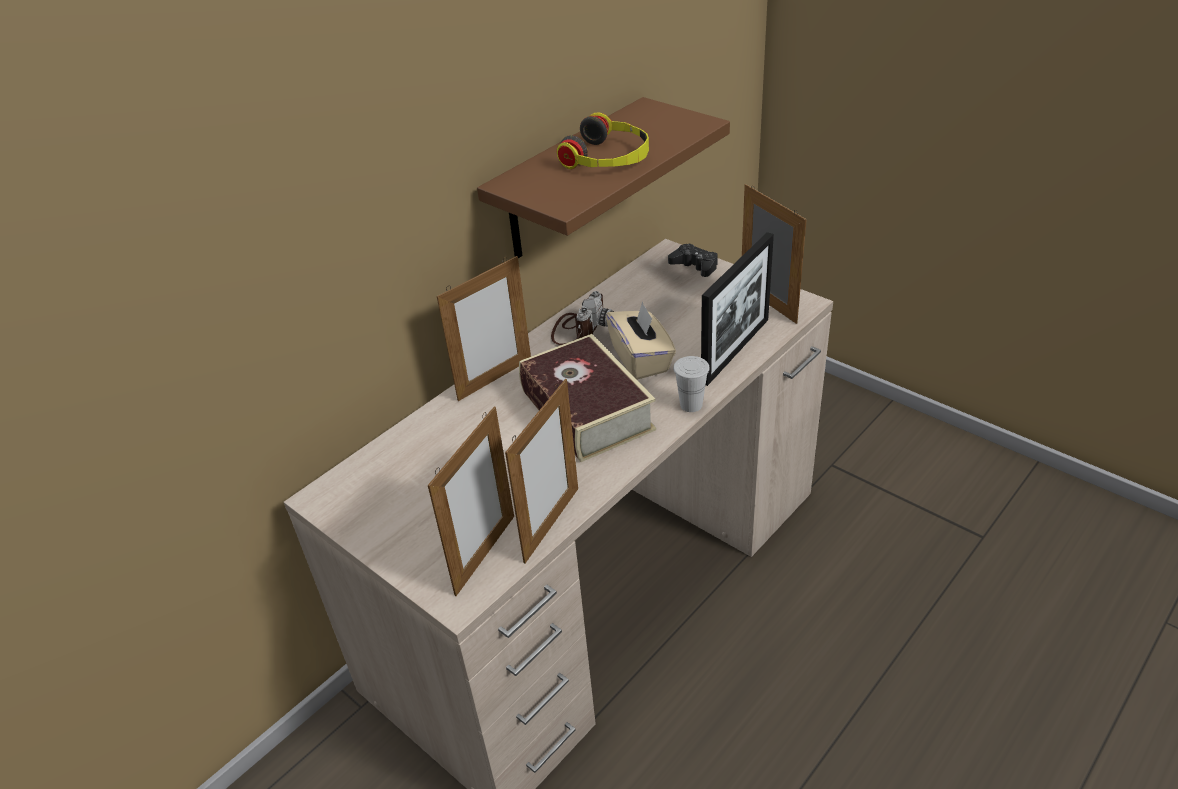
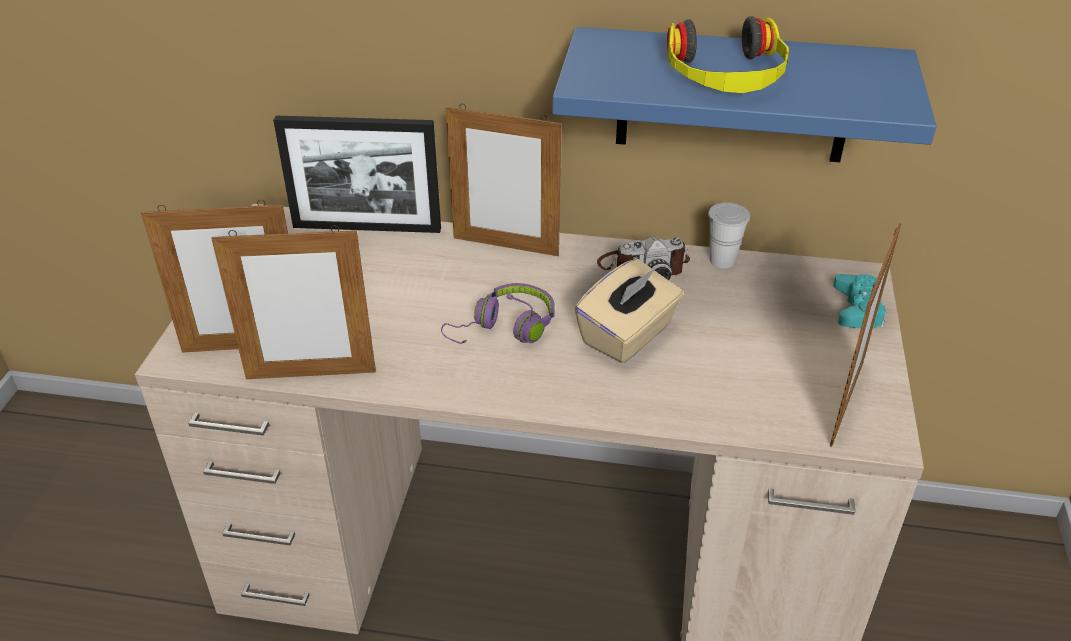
camera: 55 degrees right, 0 degrees up
brown shelf [477,97,730,258] -> blue shelf [552,27,937,162]
book [519,334,656,462] -> purple headphones [441,283,555,344]
black game controller [668,243,718,277] -> turquoise game controller [833,274,886,329]
white cup [673,356,710,412] -> white cup moved to [708,202,750,268]
picture frame [701,232,774,386] -> picture frame moved to [273,116,441,233]

